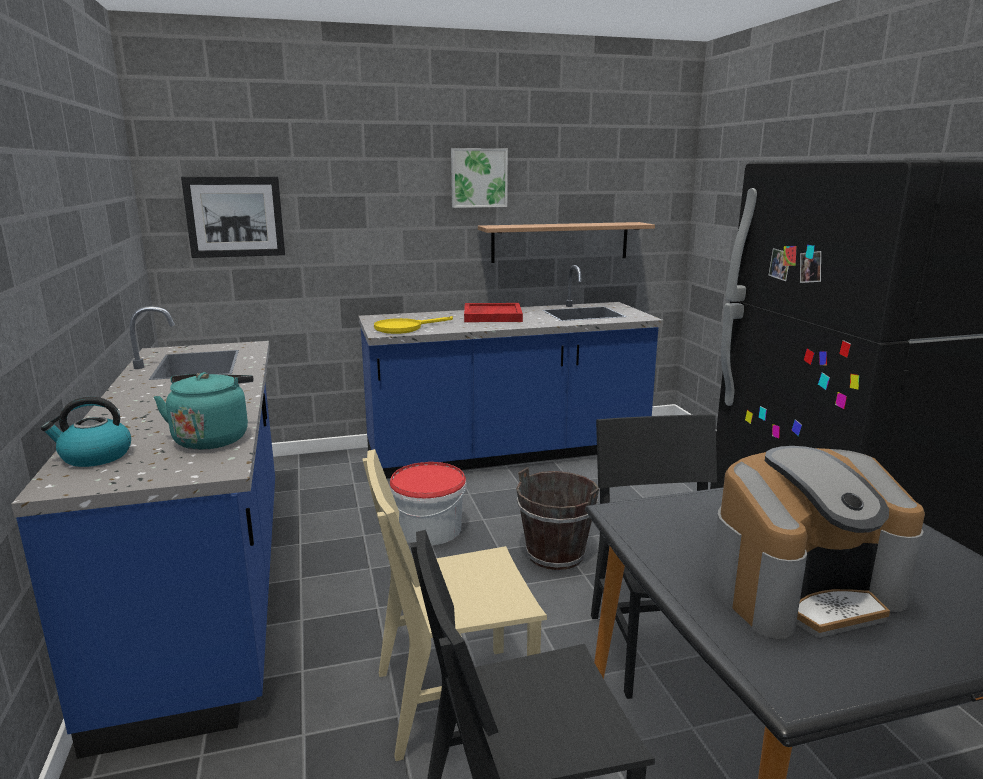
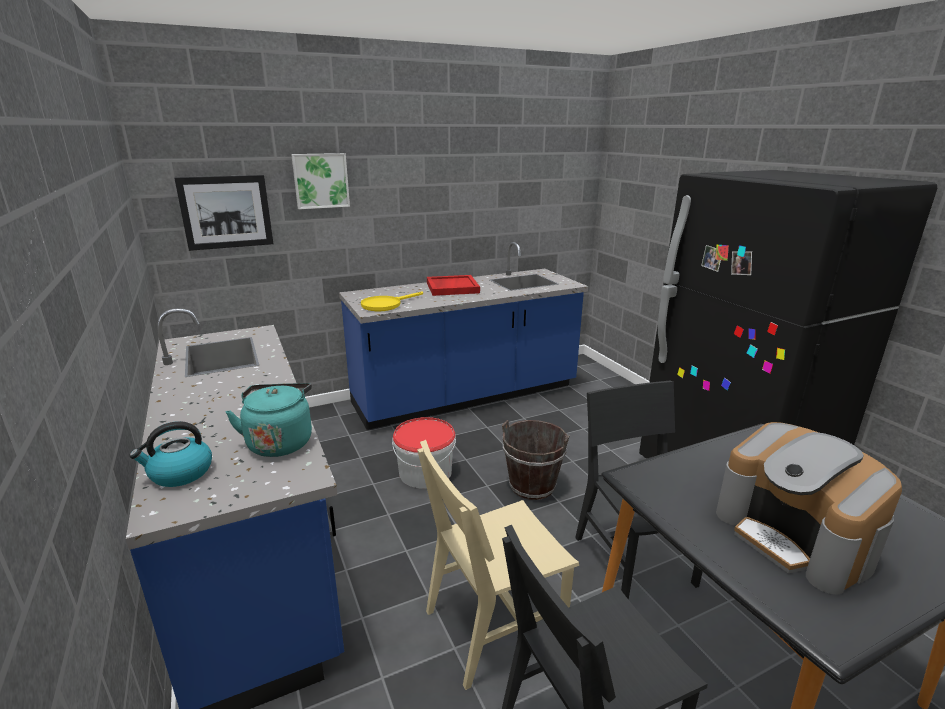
camera: 10 degrees left, 5 degrees up
picture [451,148,508,208] -> picture moved to [291,153,350,209]
shelf [478,222,655,263] -> none
coffee machine [710,446,925,639] -> coffee machine turned 90 degrees clockwise [716,422,902,595]

